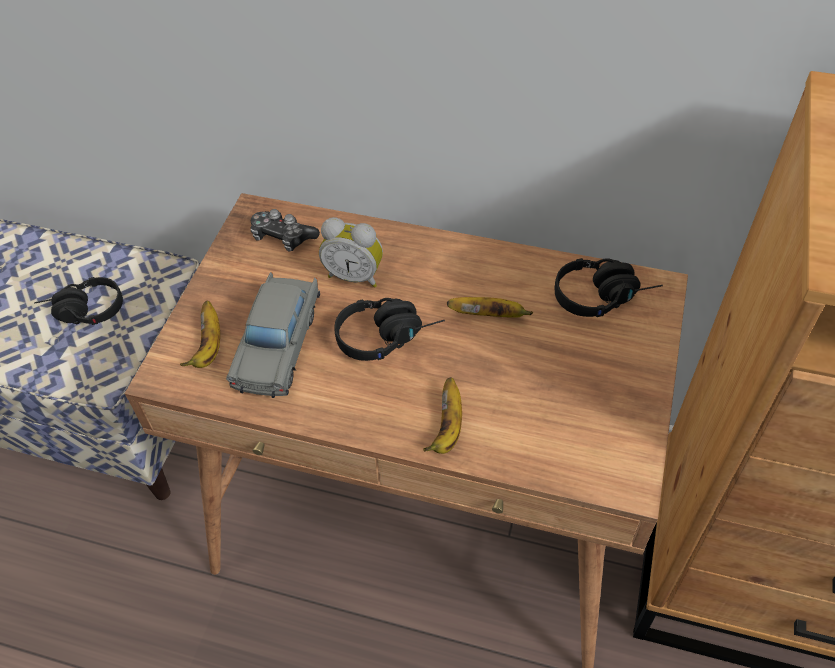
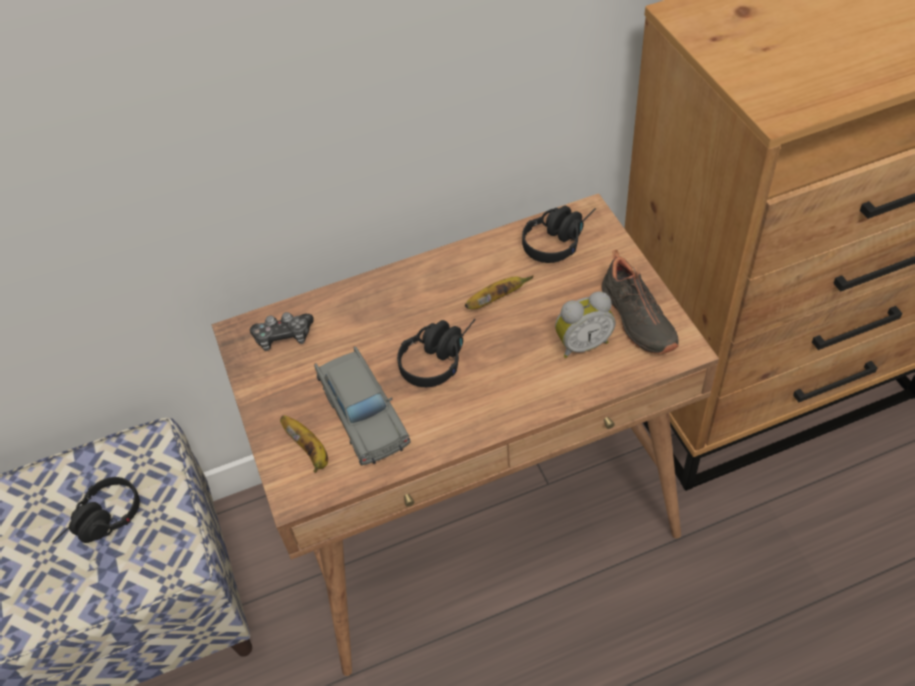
camera: 35 degrees left, 0 degrees up
alarm clock [319,217,383,288] -> alarm clock moved to [555,291,616,358]
banana [423,377,462,454] -> none
none -> black shoe [601,249,679,354]

